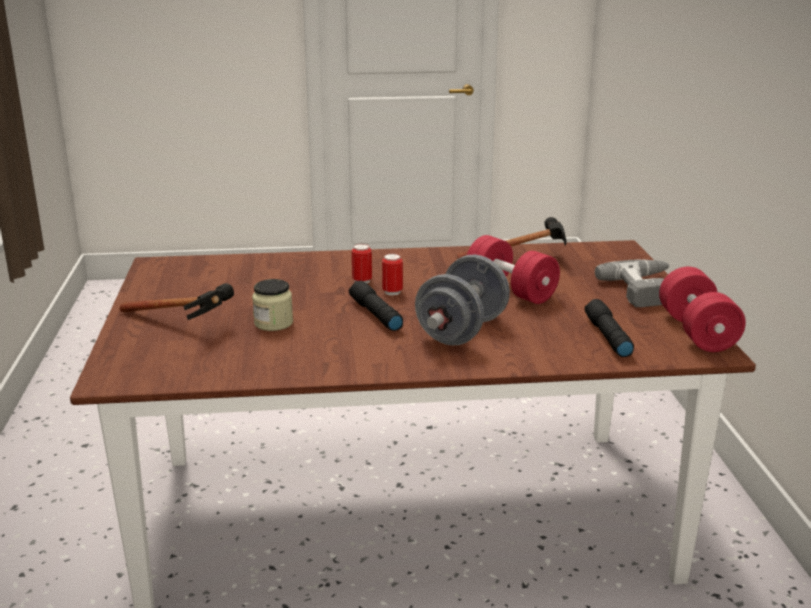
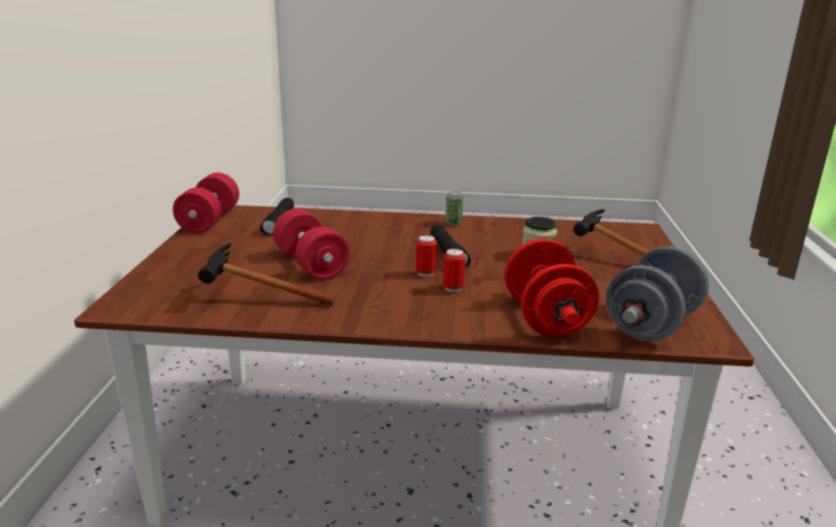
camera: 170 degrees left, 0 degrees up
grey dumbbell [415,255,510,345] -> grey dumbbell moved to [606,246,709,342]
power drill [595,260,670,307] -> none
none -> can [445,191,463,225]
none -> red dumbbell [504,239,599,337]

